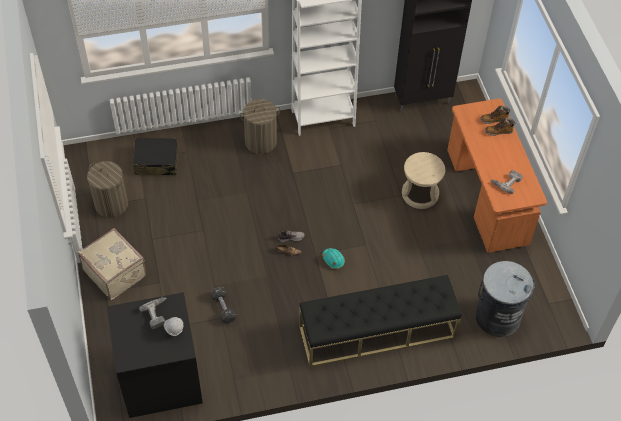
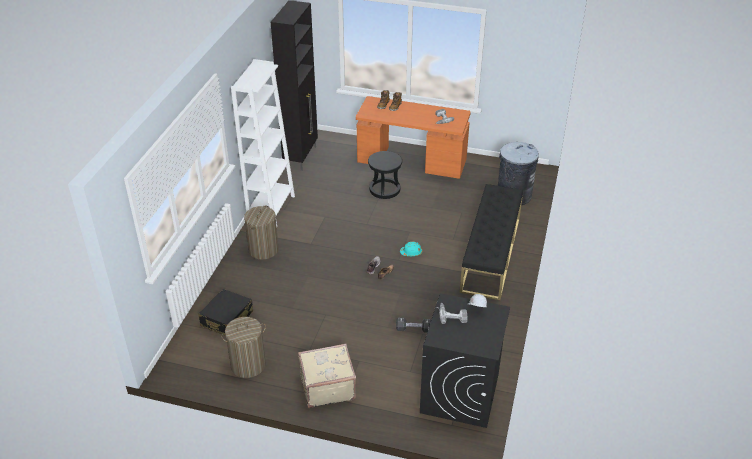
camera: 60 degrees left, 15 degrees down
beige stool [402,152,445,209] -> black stool [368,151,402,199]

